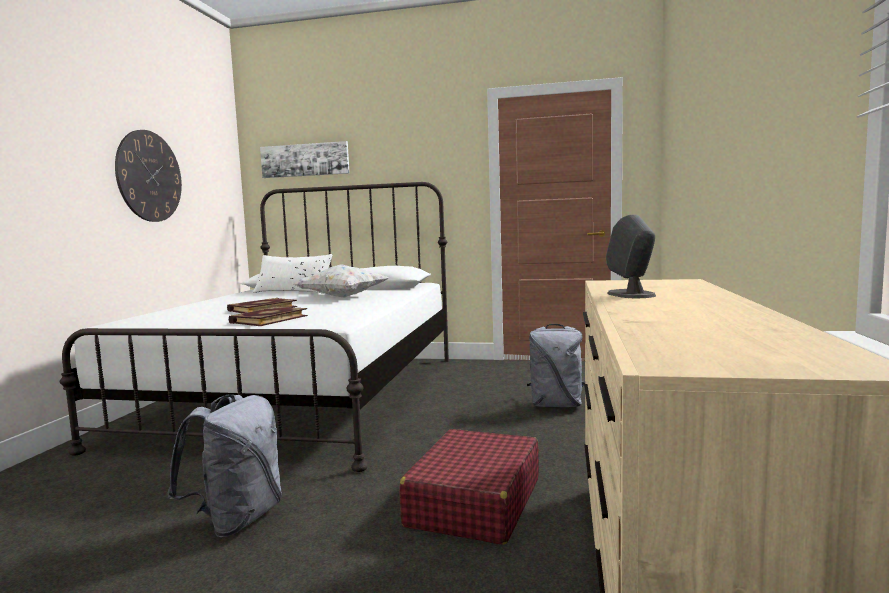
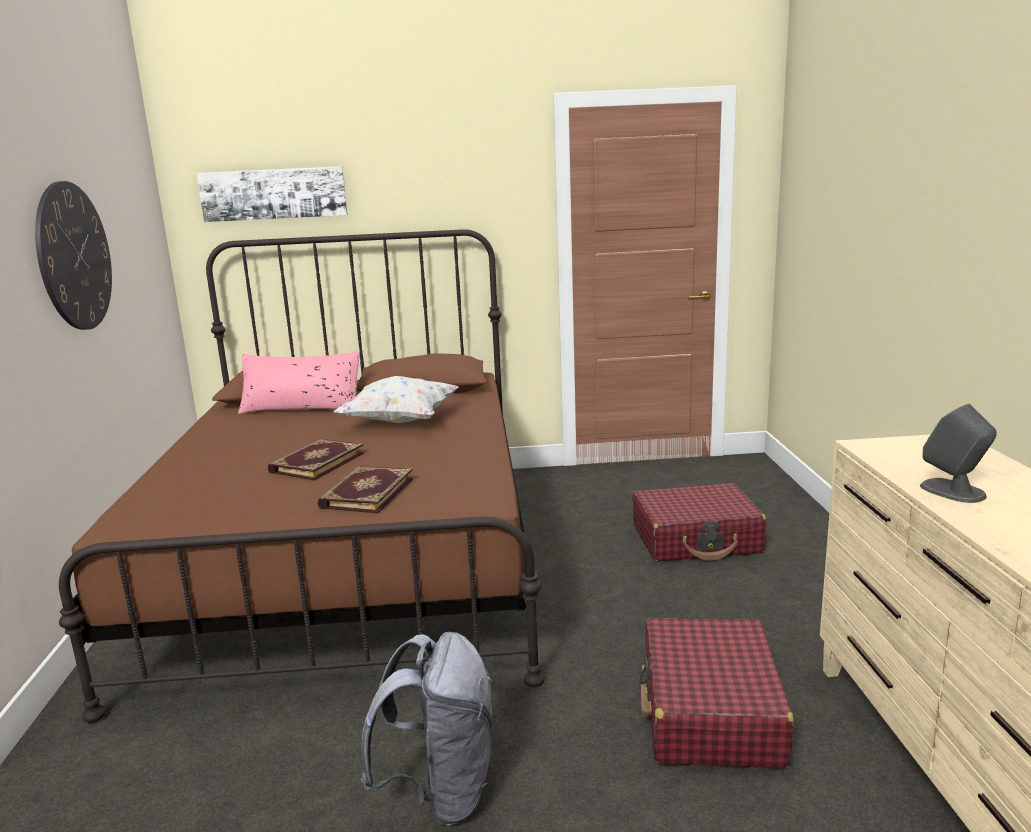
camera: 15 degrees left, 10 degrees up
white bed [60,182,449,472] -> brown bed [59,229,545,723]
white pillow [253,254,333,294] -> pink pillow [238,351,360,414]
grey backpack [527,324,585,407] -> red suitcase [632,483,767,562]

